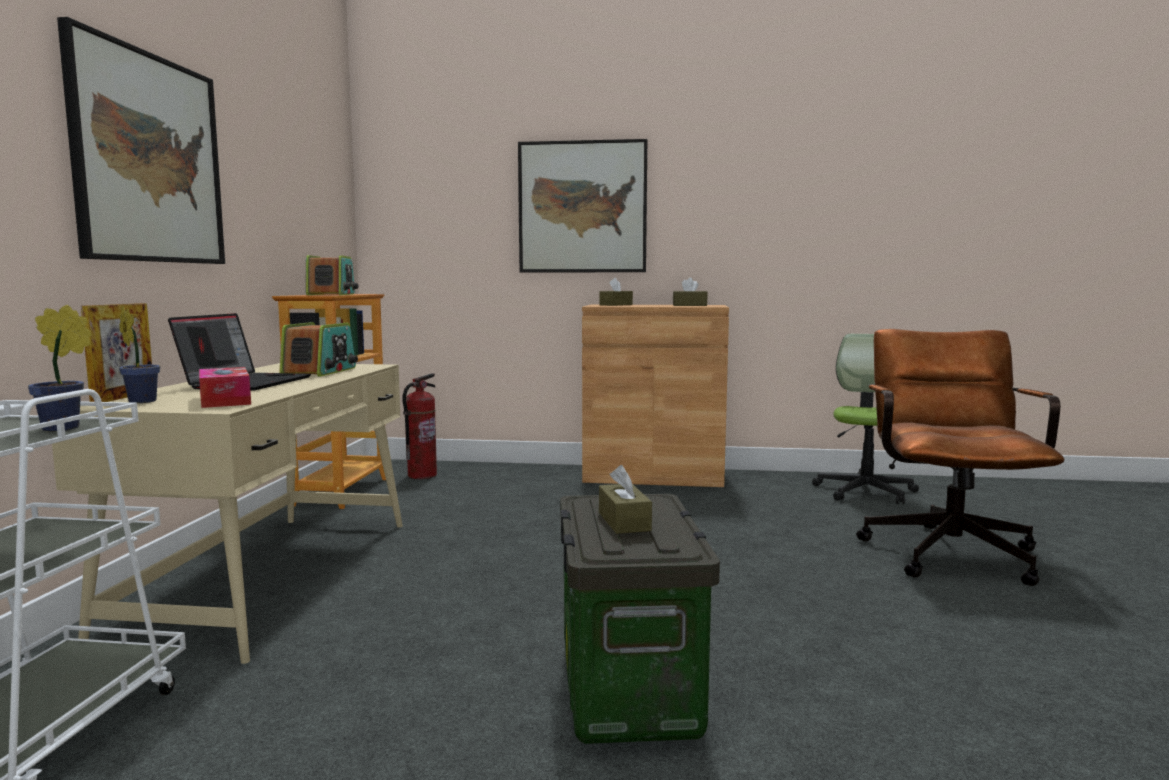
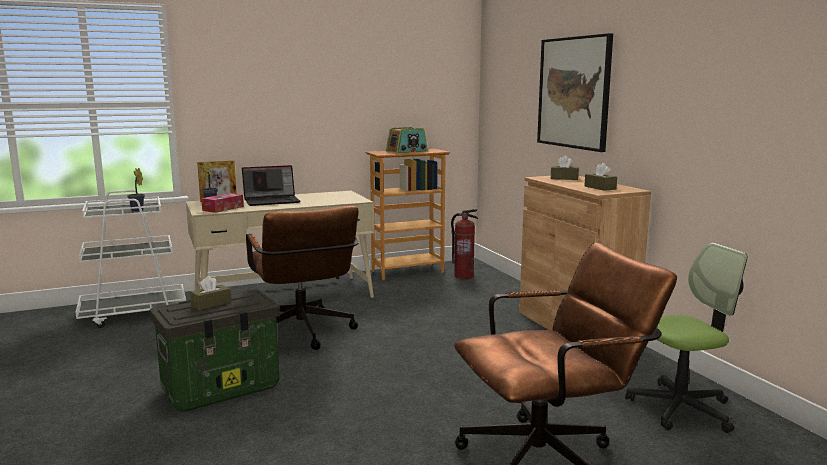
camera: 60 degrees right, 5 degrees up
picture [57,17,225,264] -> none
radio [279,322,358,376] -> none
none -> brown office chair [246,206,359,350]

